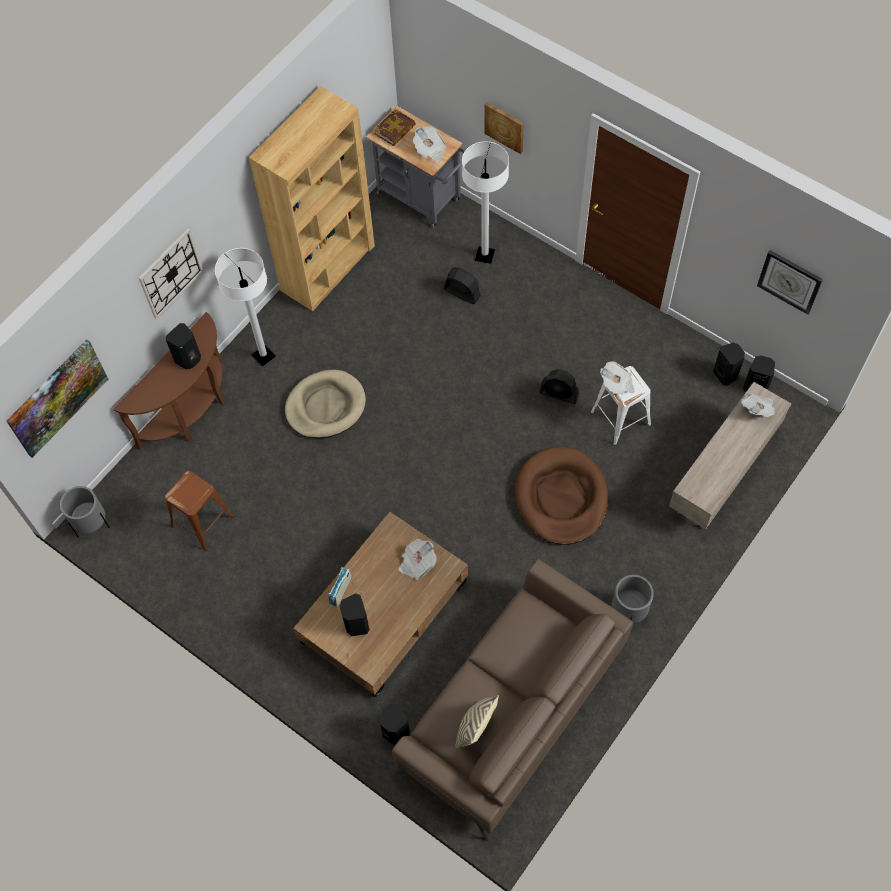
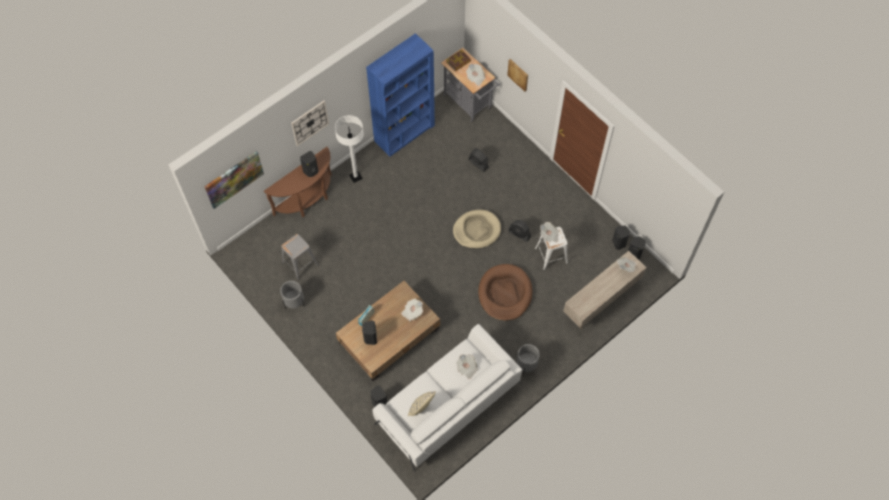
camera: 10 degrees right, 0 degrees up
grey planter [60,486,110,537] -> grey planter moved to [280,281,305,309]
brown stool [165,471,234,551] -> grey stool [281,234,318,281]
brown bookcase [249,86,375,311] -> blue bookcase [366,33,435,157]
beige dog bed [285,370,366,438] -> beige dog bed moved to [453,210,501,249]
brown sofa [392,559,633,841] -> white sofa [372,324,522,472]
white floor lamp [462,141,509,264] -> none
wall clock [757,250,823,315] -> none
none -> newspaper [456,354,478,379]

